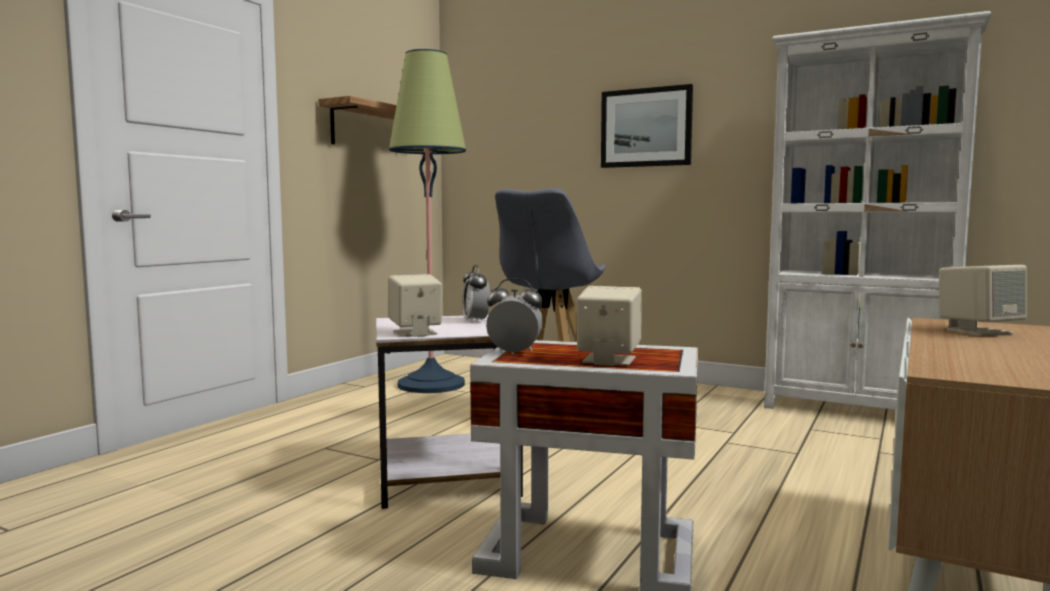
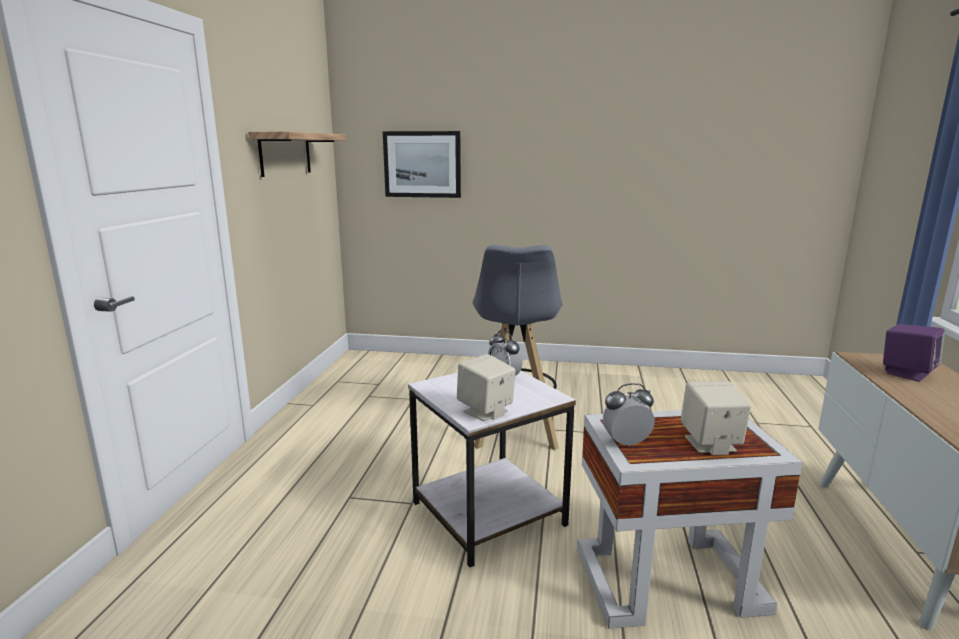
camera: 20 degrees left, 10 degrees up
floor lamp [389,49,466,393] -> none
picture [601,84,693,168] -> picture moved to [383,131,461,198]
white bookcase [764,11,991,410] -> none
beige speaker [939,265,1027,336] -> purple speaker [883,324,945,382]

